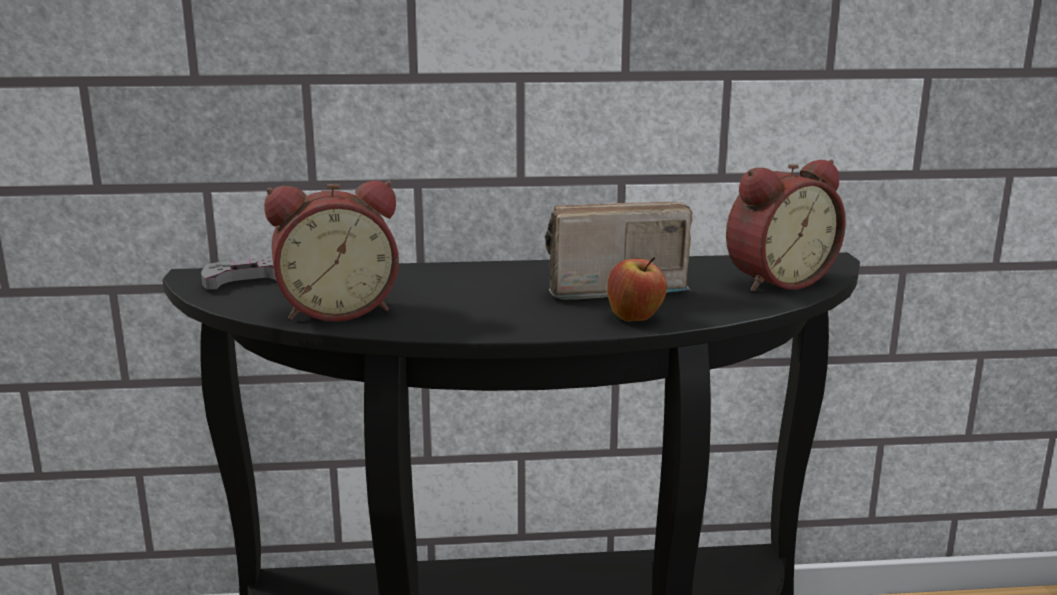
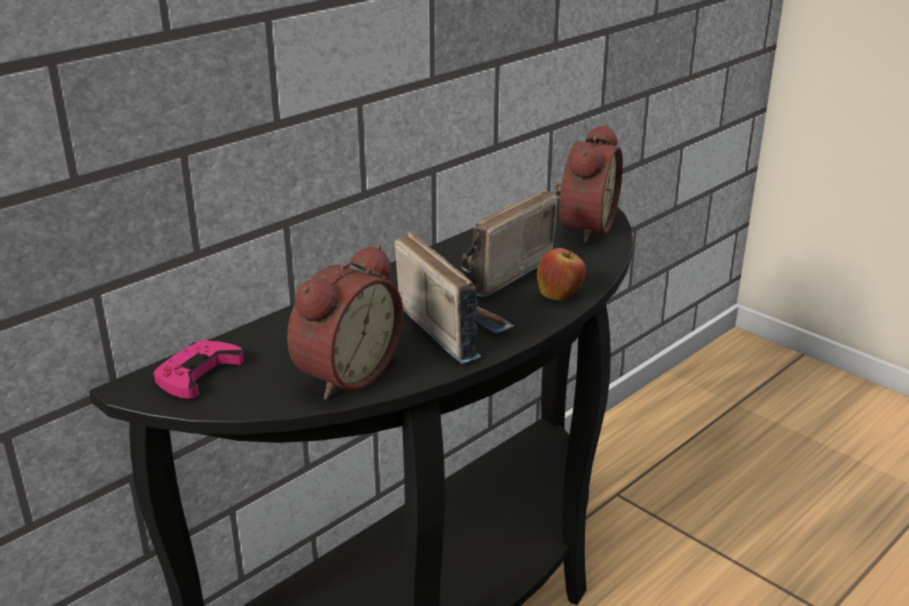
camera: 40 degrees left, 10 degrees up
grey game controller [201,257,277,289] -> pink game controller [152,341,244,399]
none -> radio [395,232,514,364]

